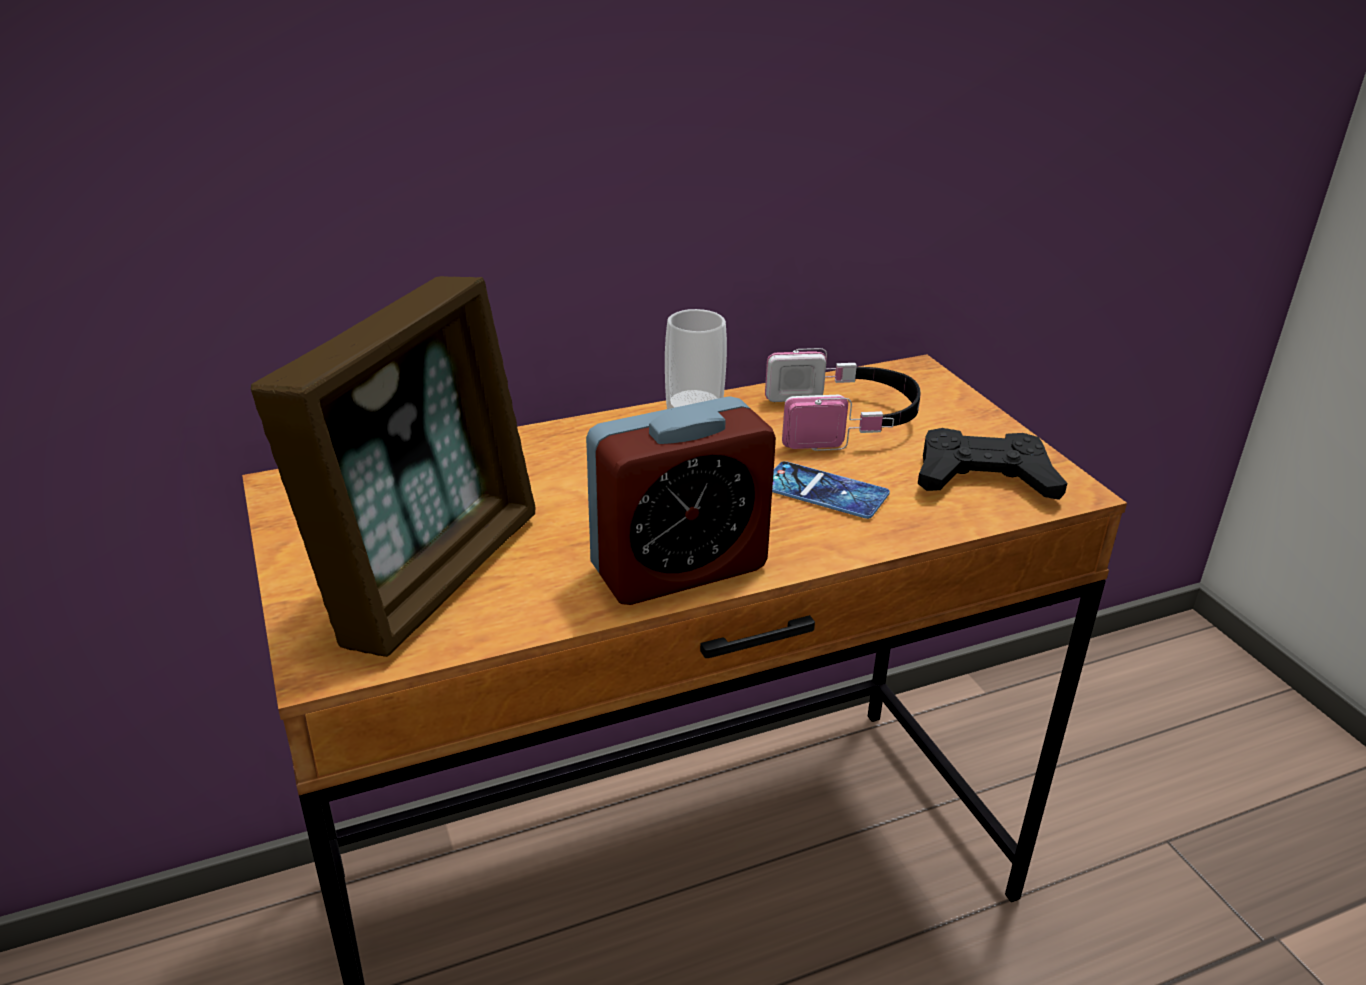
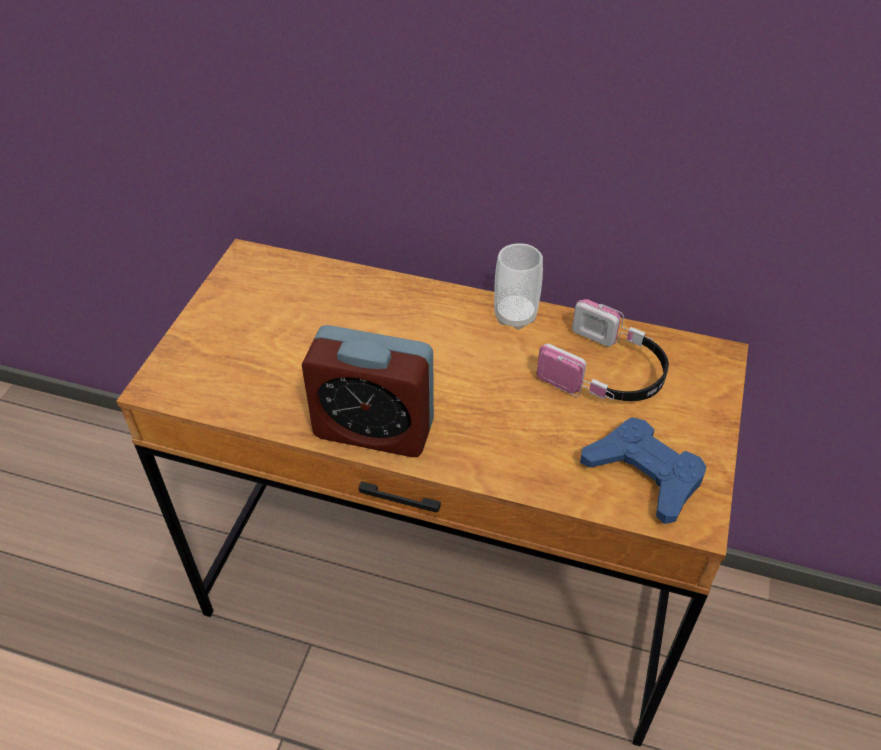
camera: 40 degrees right, 15 degrees up
picture frame [251,276,535,657] -> none
phone [772,461,890,519] -> none
black game controller [918,428,1067,500] -> blue game controller [580,417,706,524]

